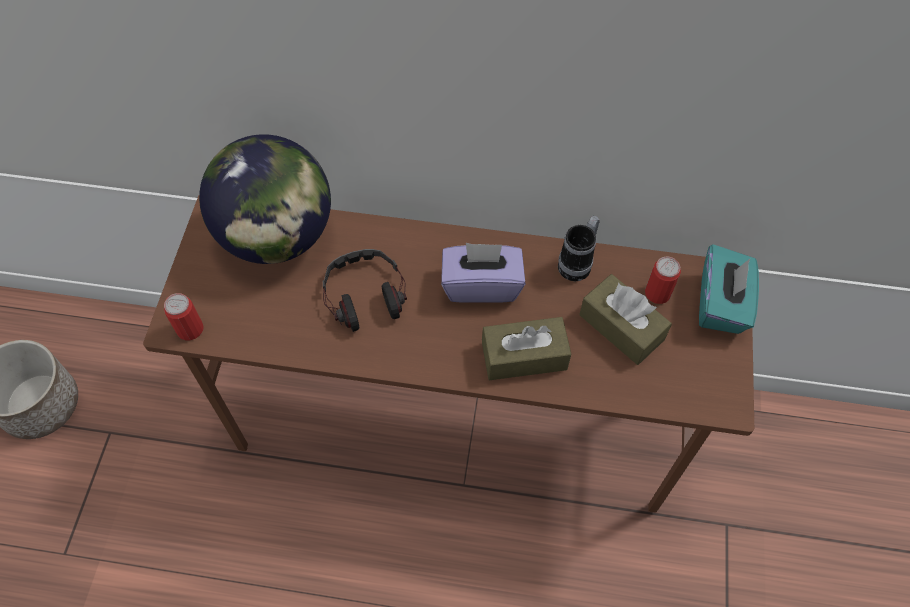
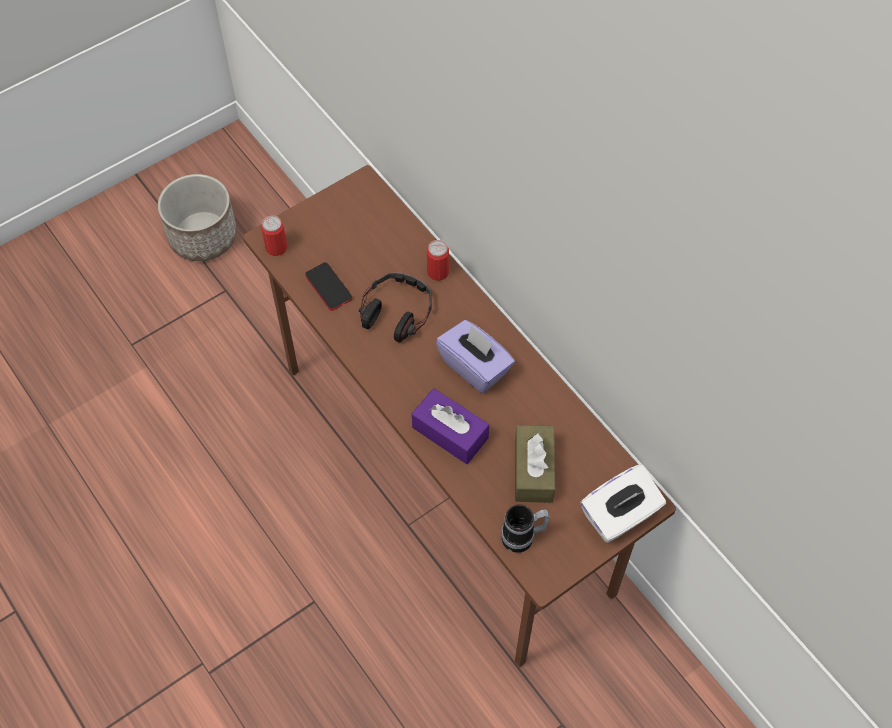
camera: 45 degrees right, 0 degrees up
globe [199,134,331,264] -> none
brown tissue box [482,317,571,380] -> purple tissue box [412,388,489,464]
mug [558,216,600,281] -> mug moved to [501,505,550,553]
can [645,257,681,304] -> can moved to [427,240,449,281]
turquoise tissue box [699,244,759,334] -> white tissue box [581,464,666,543]
none -> phone [305,262,352,311]

